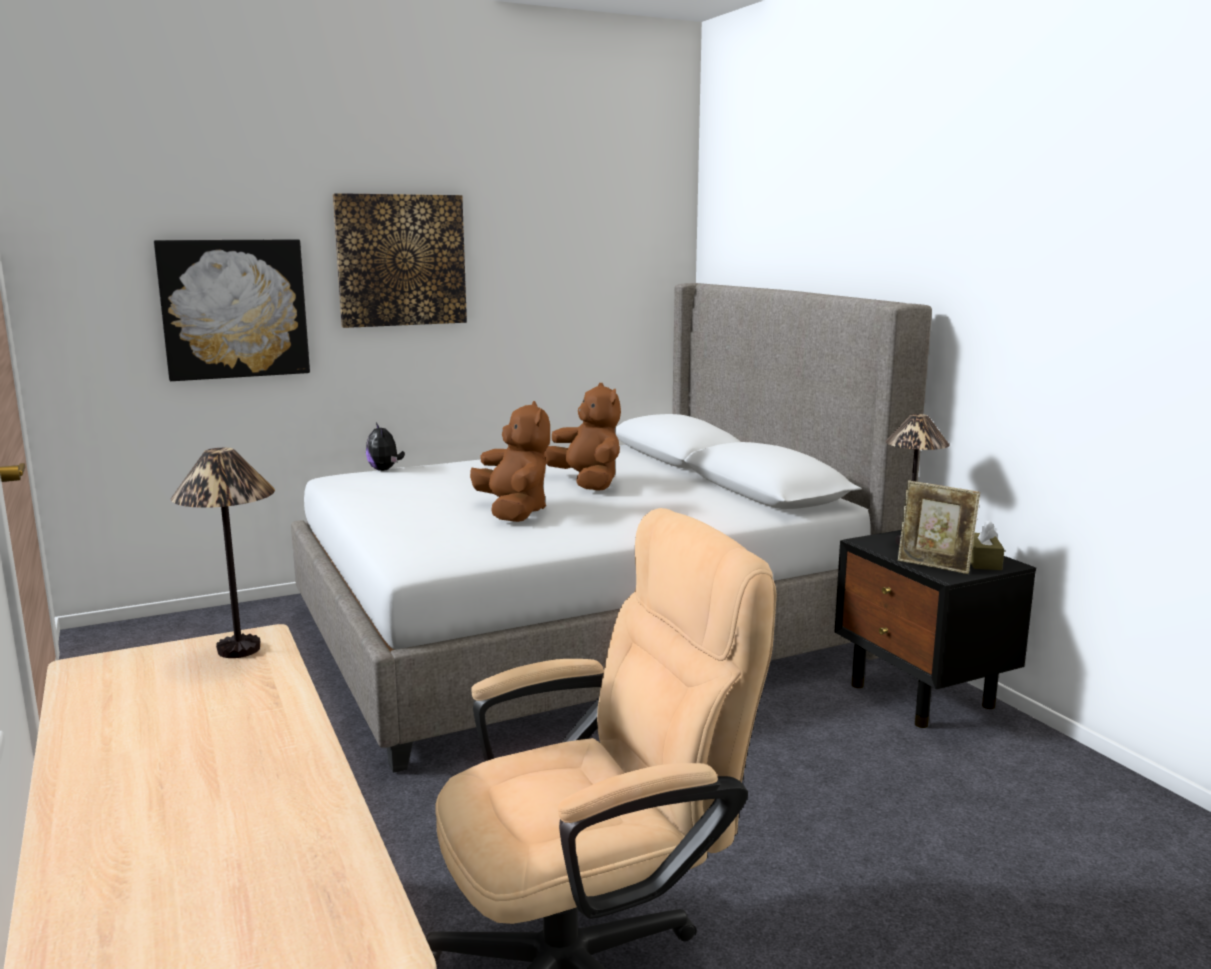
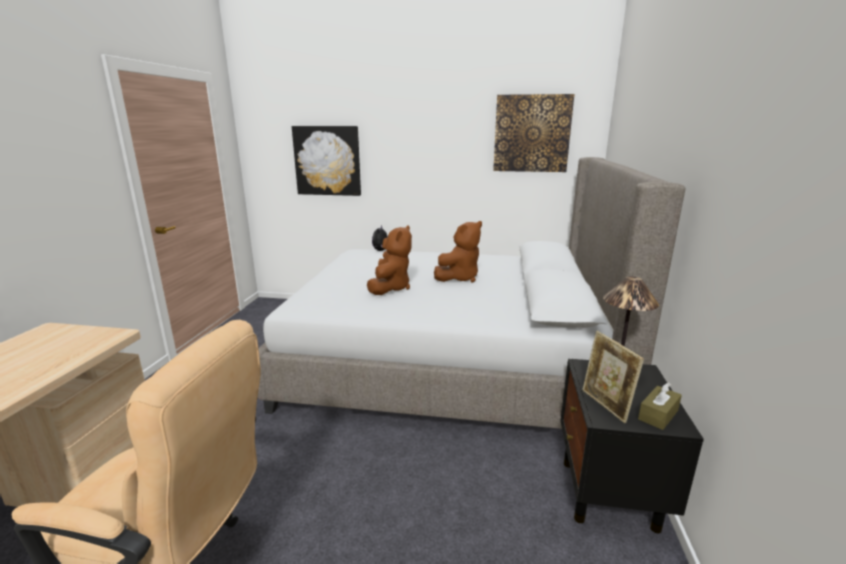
camera: 35 degrees right, 5 degrees up
table lamp [171,448,275,658] -> none
picture [333,193,467,328] -> picture moved to [493,94,574,172]
brown plush toy [544,383,621,491] -> brown plush toy turned 45 degrees clockwise [434,221,482,282]

